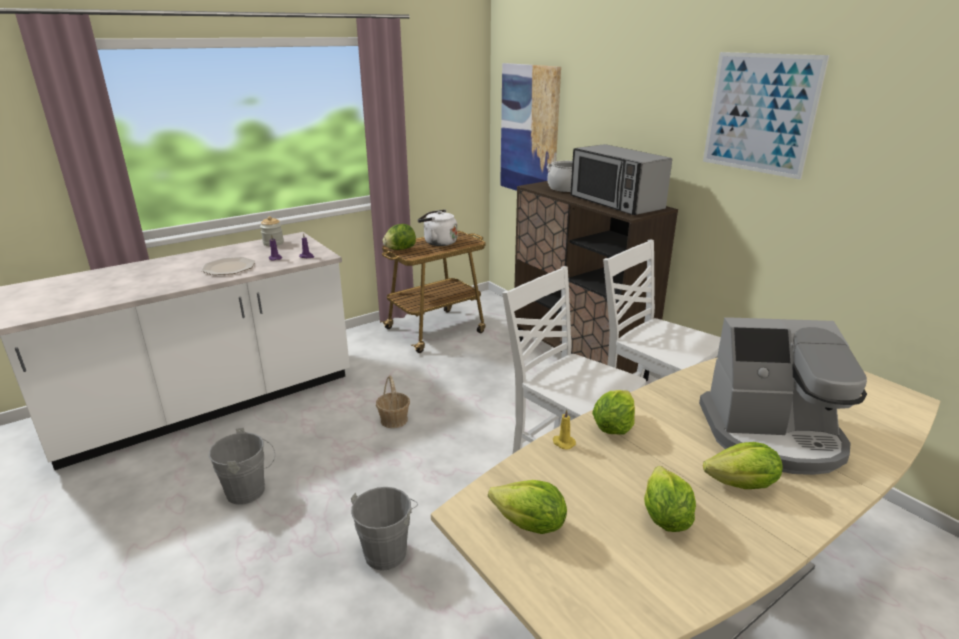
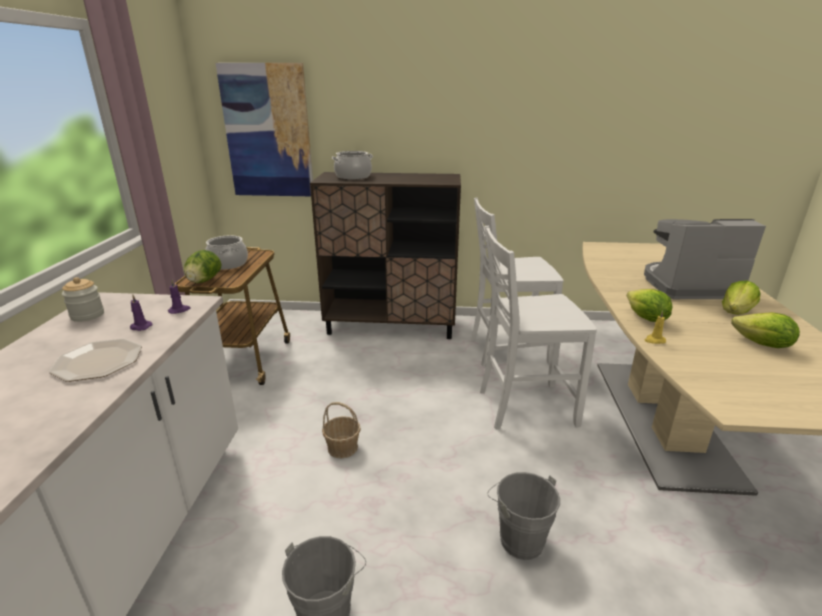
camera: 50 degrees left, 0 degrees up
white kettle [418,209,457,246] -> cooking pot [205,236,248,270]
lettuce [488,480,567,534] -> none
microwave [570,144,672,215] -> none
coffee machine [699,317,867,475] -> coffee machine turned 135 degrees counterclockwise [644,219,766,299]
picture [703,52,829,179] -> none

